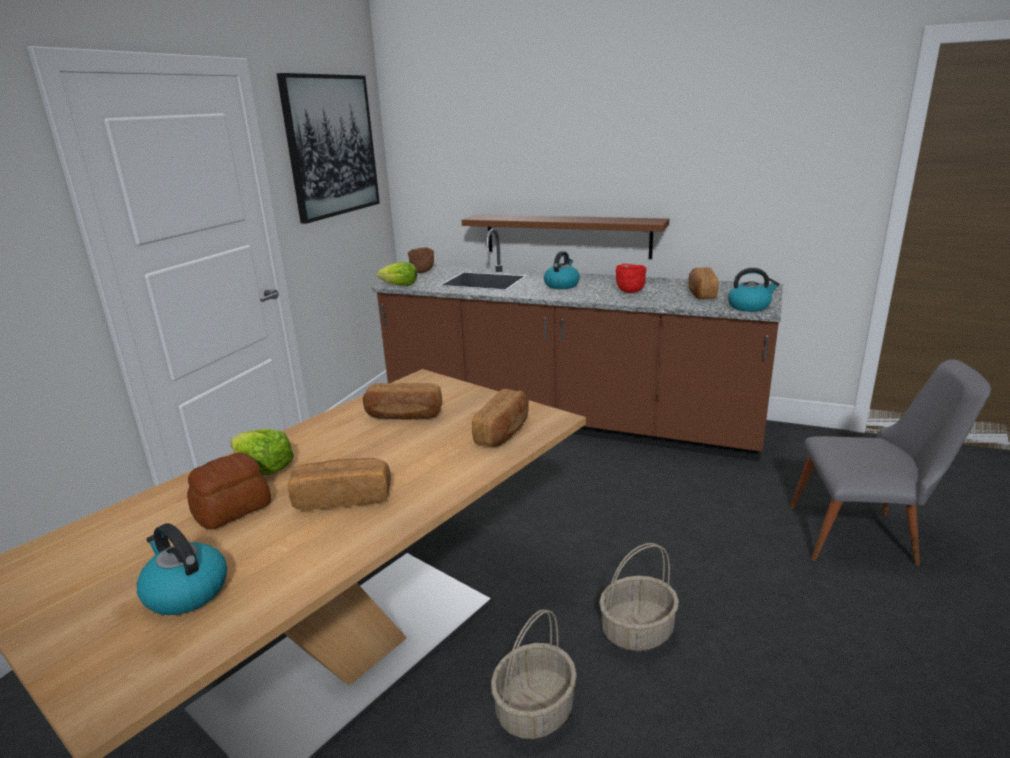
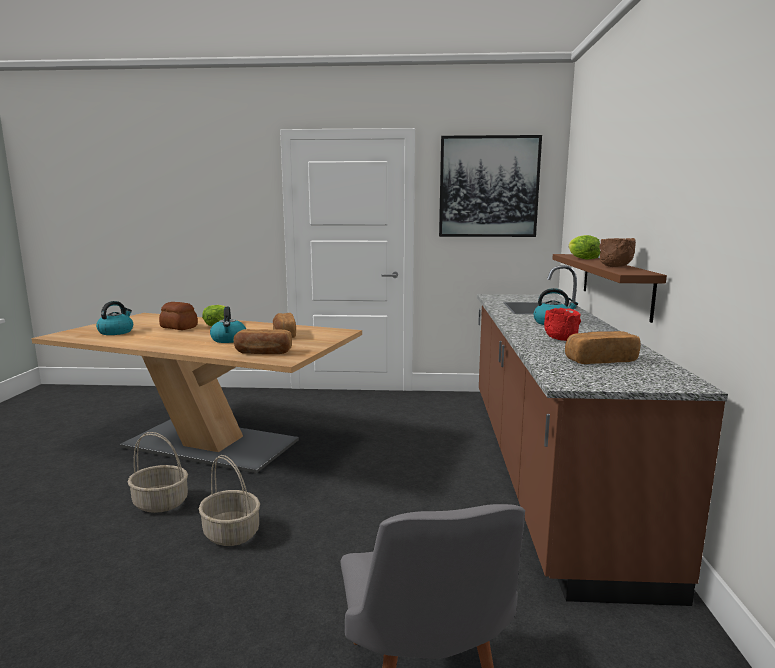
camera: 70 degrees right, 10 degrees down
bread [288,458,391,510] -> none
lettuce [377,262,417,286] -> lettuce moved to [569,235,600,259]
brown bowl [408,247,434,273] -> brown bowl moved to [599,238,636,267]
kettle [728,268,779,312] -> kettle moved to [210,307,246,343]

